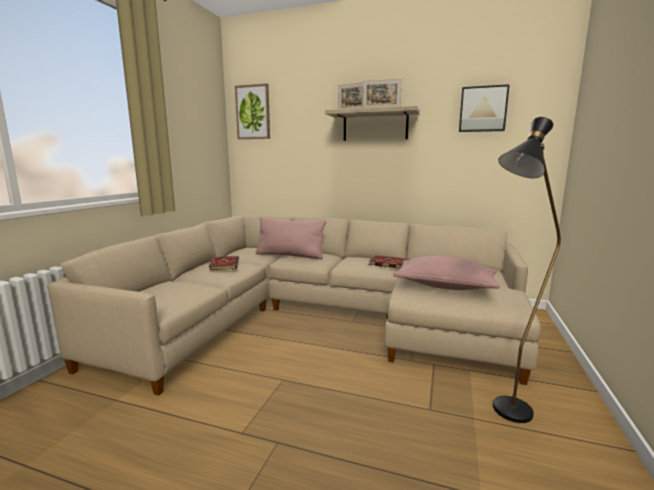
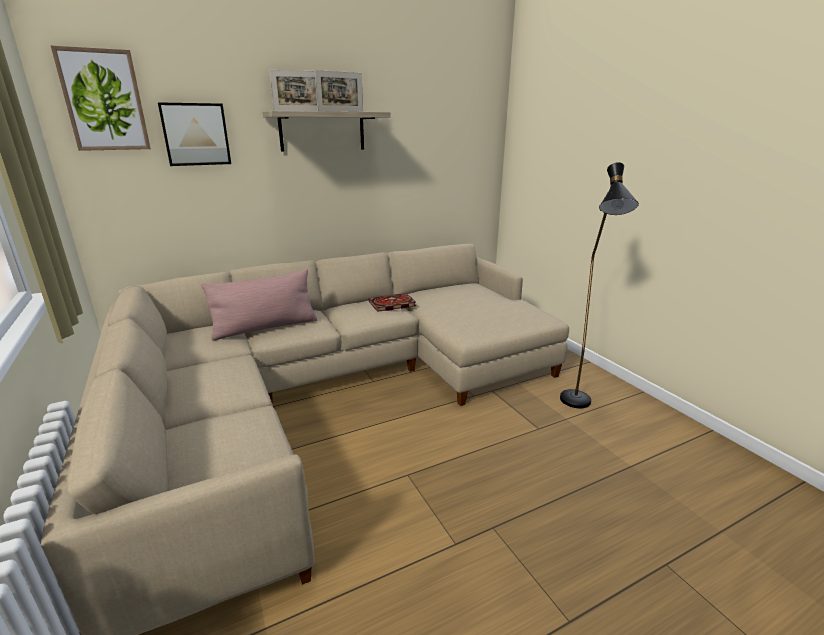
camera: 45 degrees left, 10 degrees up
book [209,256,239,270] -> none
pink pillow [393,255,499,290] -> none
picture [459,84,510,132] -> picture moved to [158,102,231,166]

